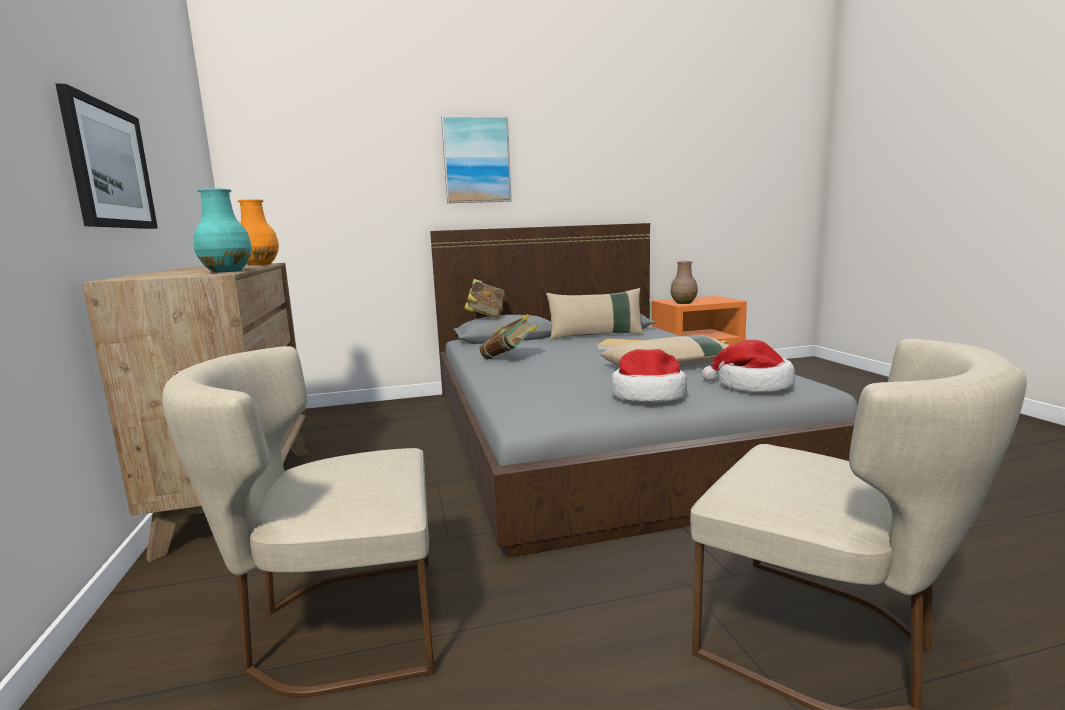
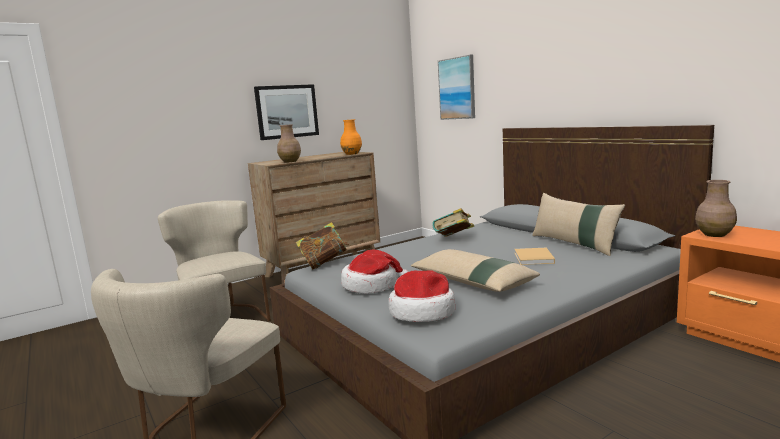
camera: 70 degrees right, 0 degrees up
turquoise vase [194,189,252,273] -> brown vase [277,124,301,163]
picture [441,116,512,203] -> picture moved to [438,55,475,120]
book [464,279,505,318] -> book moved to [296,222,349,270]

